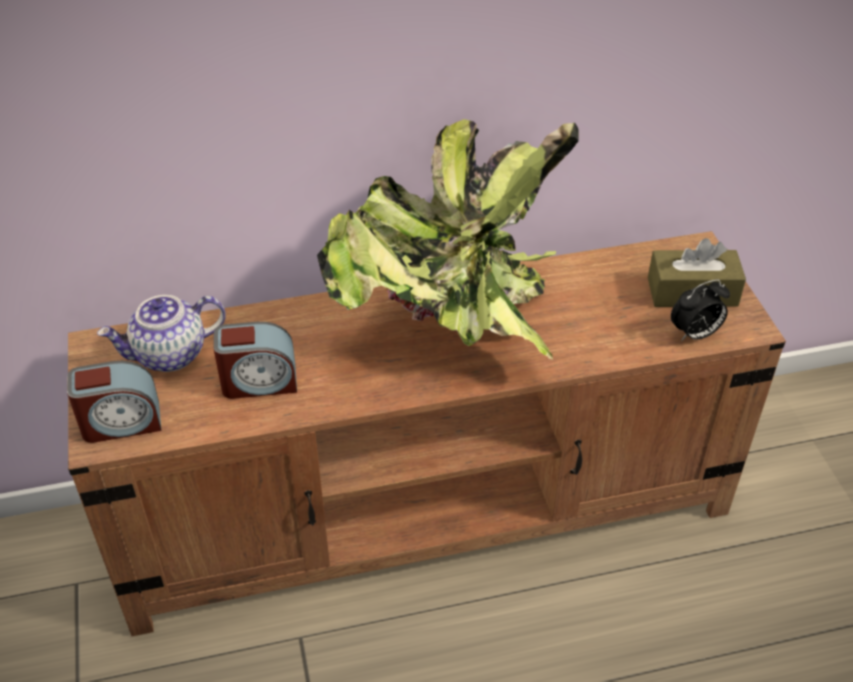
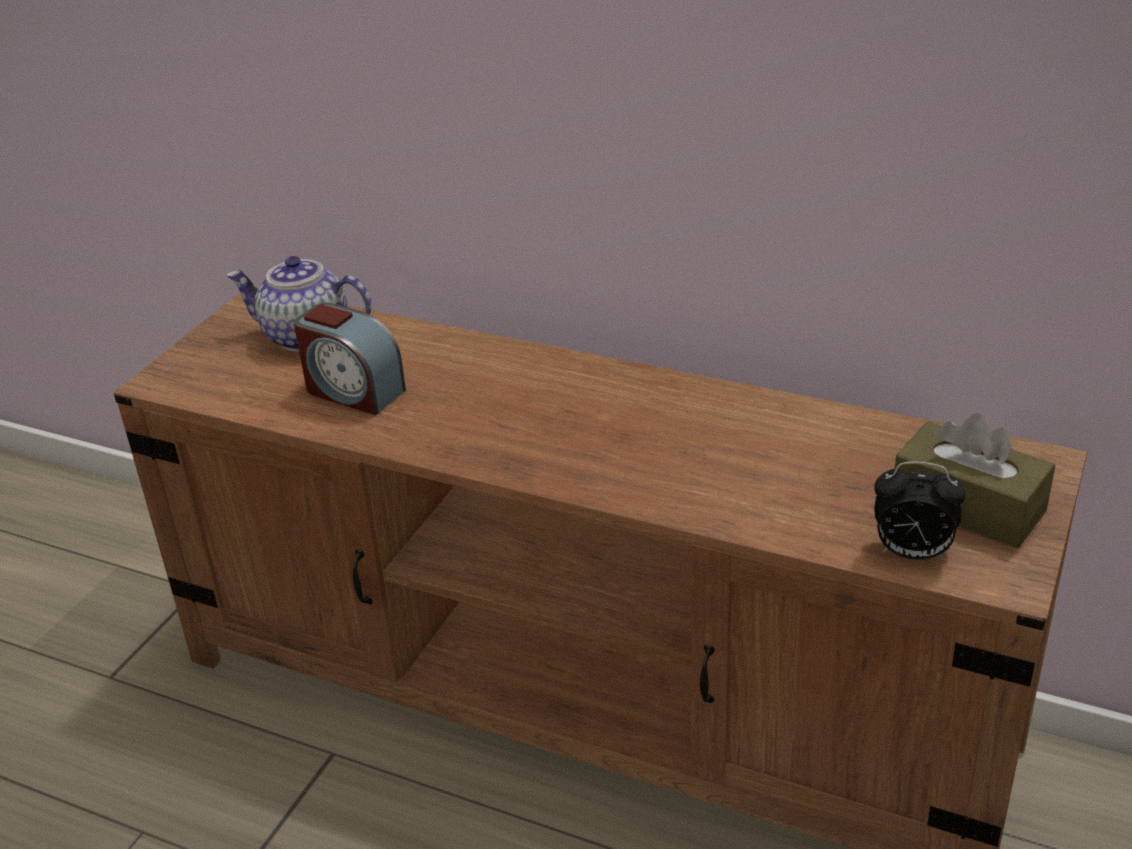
camera: 40 degrees right, 10 degrees down
alarm clock [67,361,161,443] -> none
potted plant [317,119,579,359] -> none

